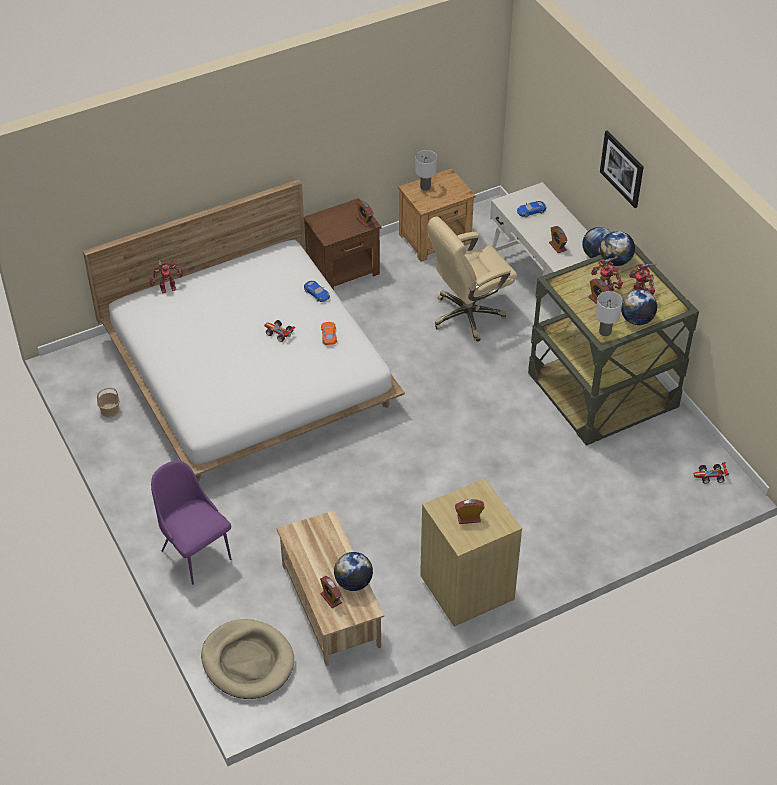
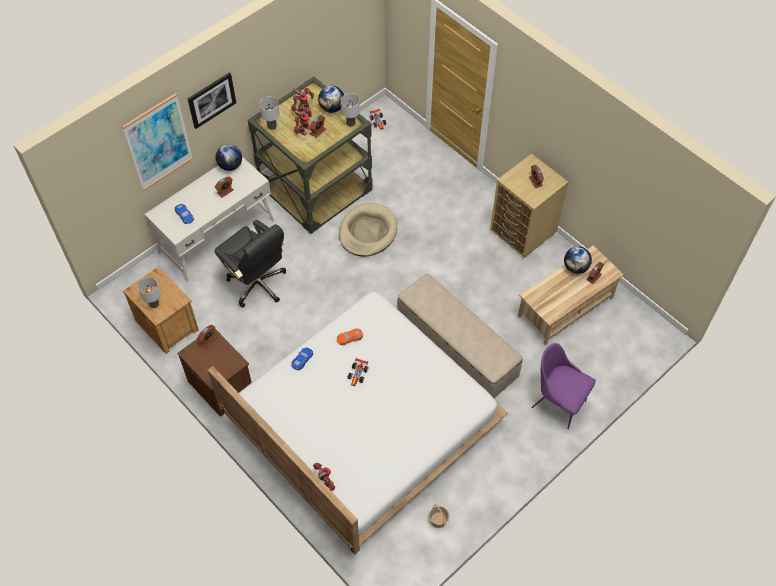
camera: 105 degrees left, 10 degrees up
purple chair [151,460,231,585] -> purple chair turned 90 degrees clockwise [532,343,596,429]
beige dog bed [201,619,294,699] -> beige dog bed moved to [339,203,398,257]
beige office chair [427,216,517,342] -> black office chair [214,220,286,308]
globe [600,231,635,266] -> white table lamp [260,97,280,130]
none -> picture [122,93,193,191]
none -> beige bench [397,274,523,398]

